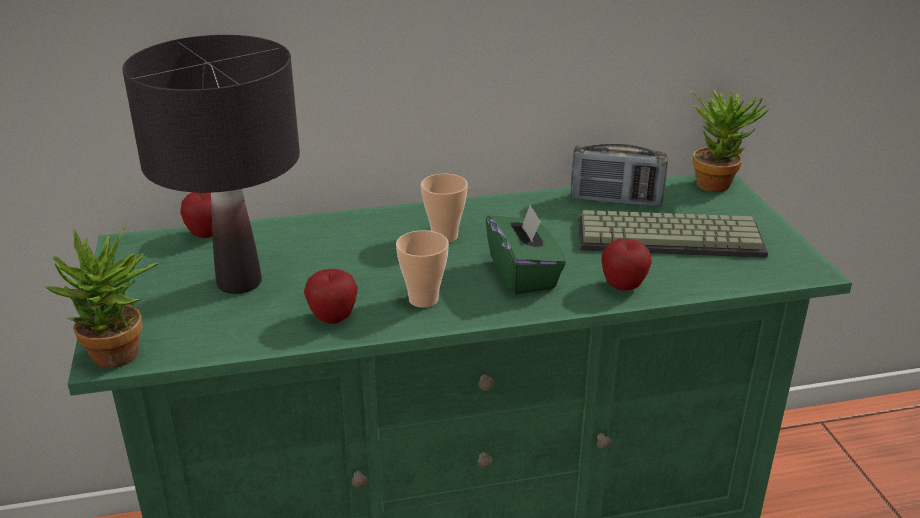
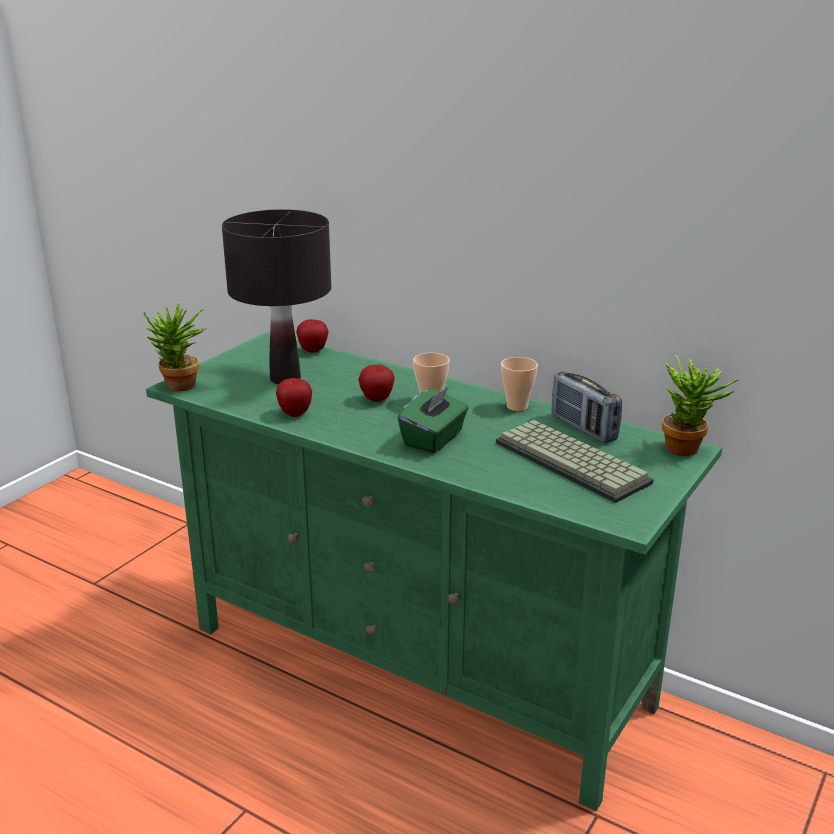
camera: 45 degrees right, 5 degrees down
cup [396,230,449,308] -> cup moved to [501,357,538,411]
apple [602,238,652,290] -> apple moved to [358,365,395,402]

